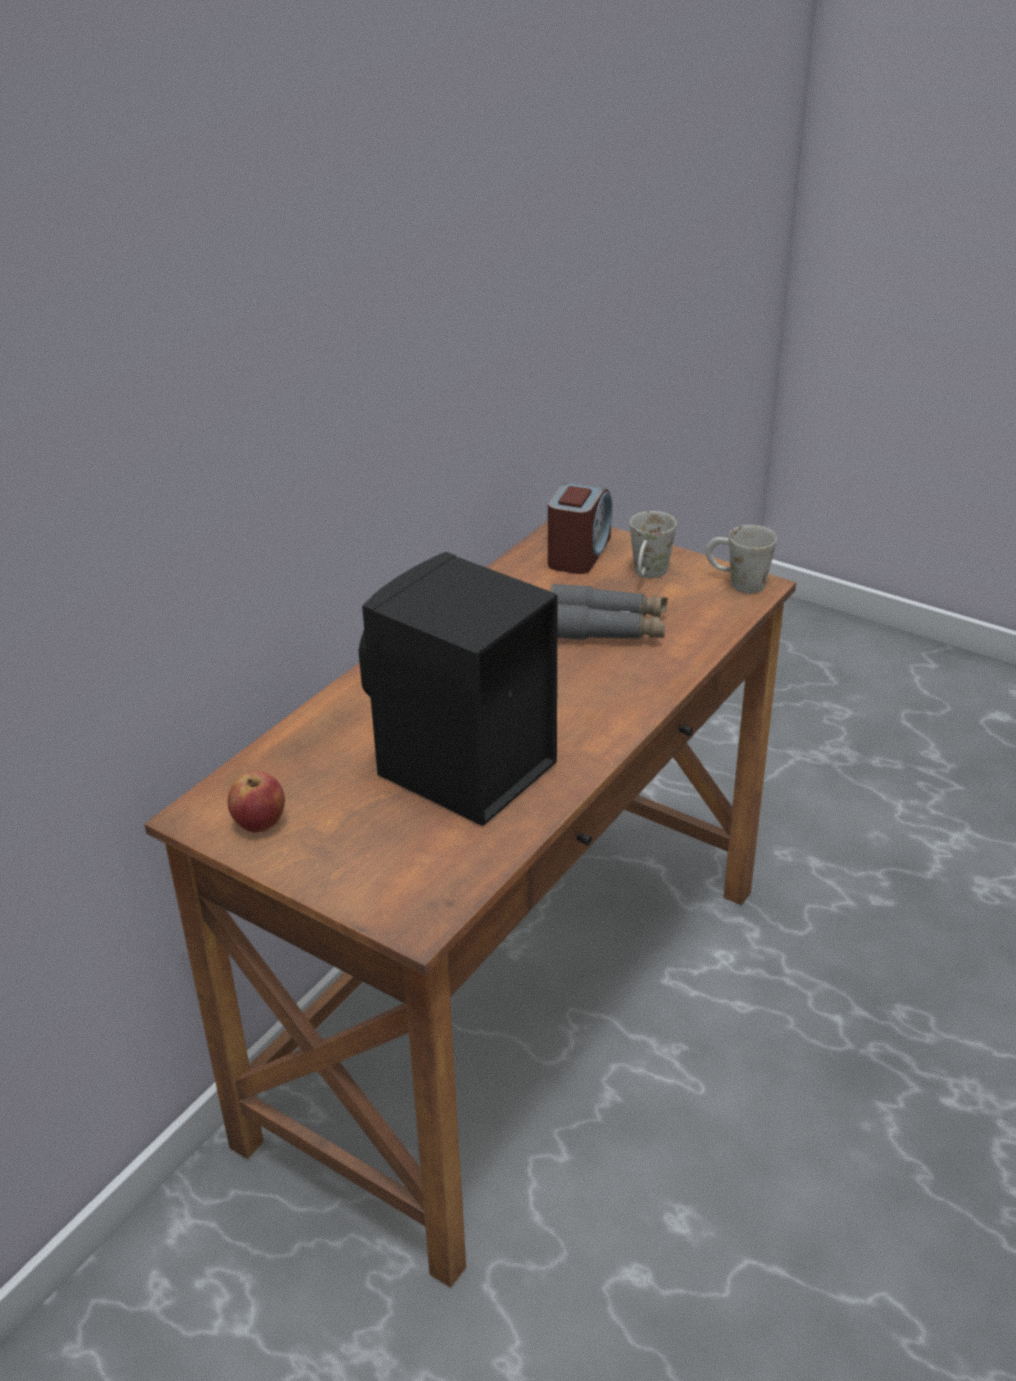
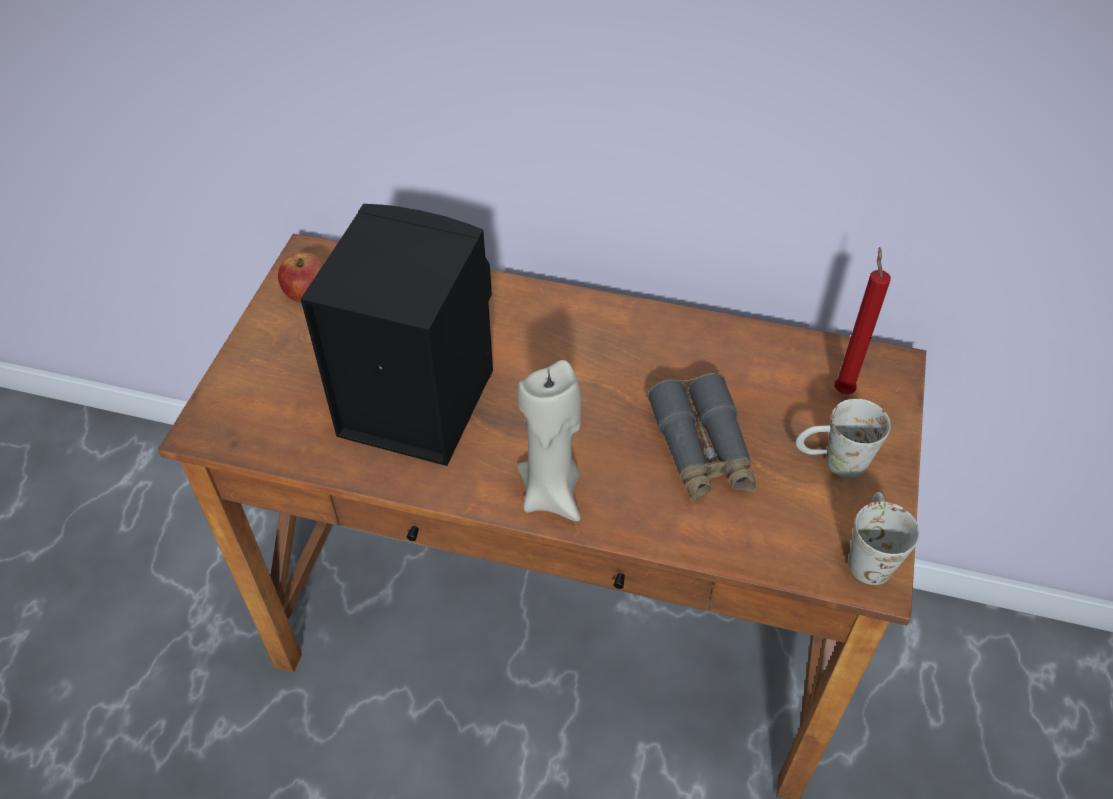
camera: 70 degrees right, 15 degrees up
alarm clock [548,483,612,574] -> red candle [834,247,891,394]
none -> beige candle [517,360,581,522]

